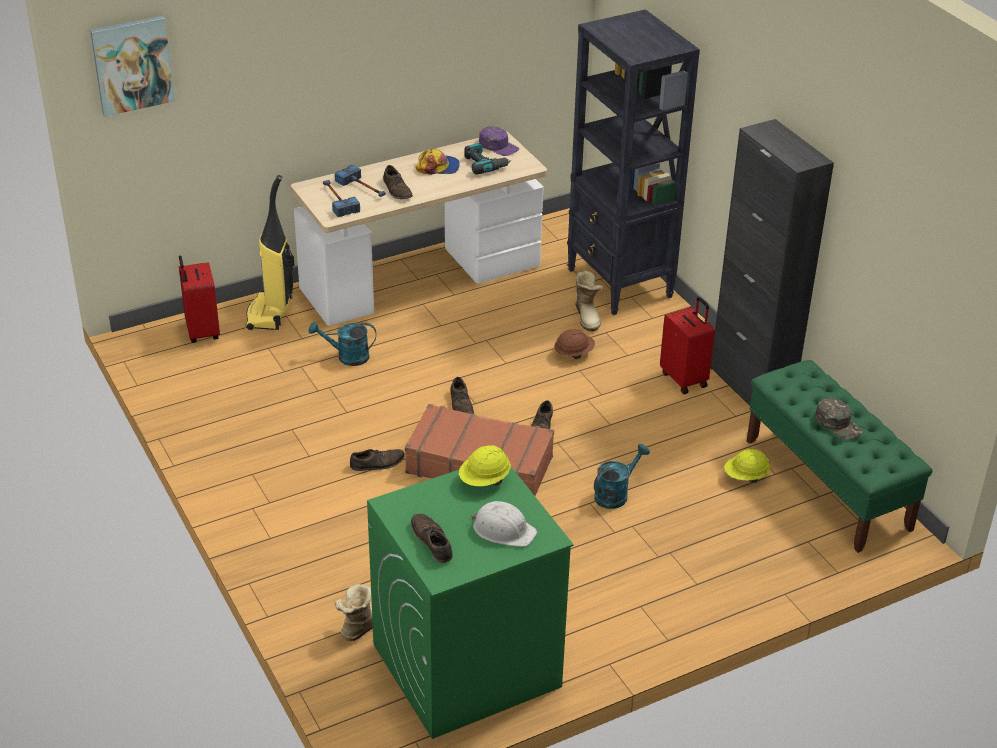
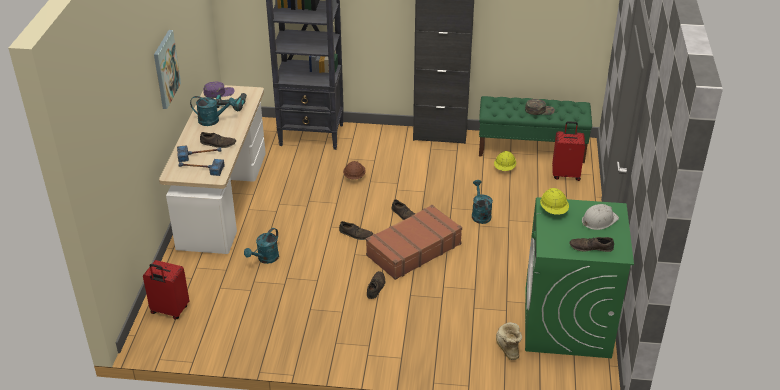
camera: 55 degrees left, 0 degrees up
picture [90,16,175,117] -> picture moved to [154,30,181,109]
vacuum cleaner [246,175,295,330] -> none
cap [416,148,460,175] -> turquoise watering can [190,96,236,126]
boot [576,270,603,331] -> none
red suitcase [660,297,715,394] -> red suitcase moved to [552,121,585,181]

